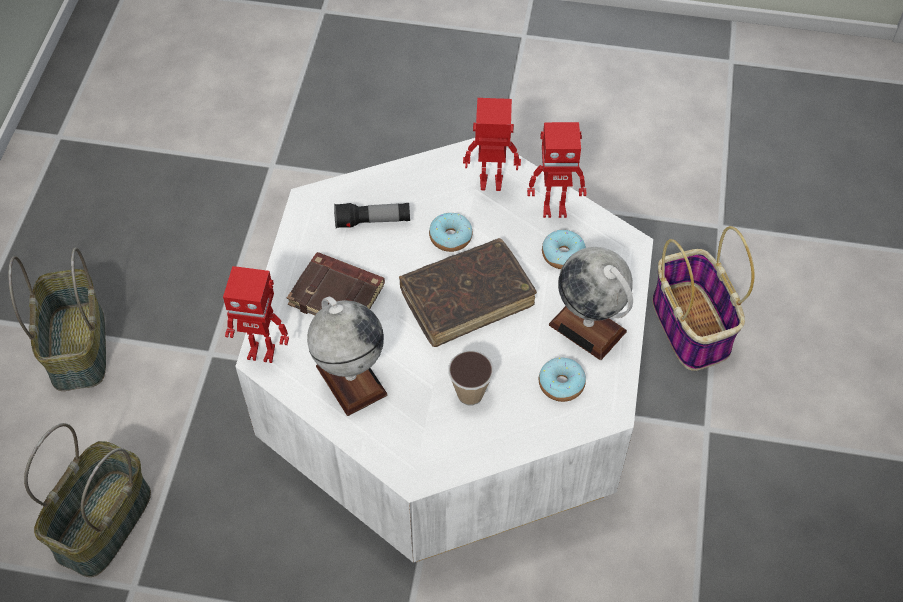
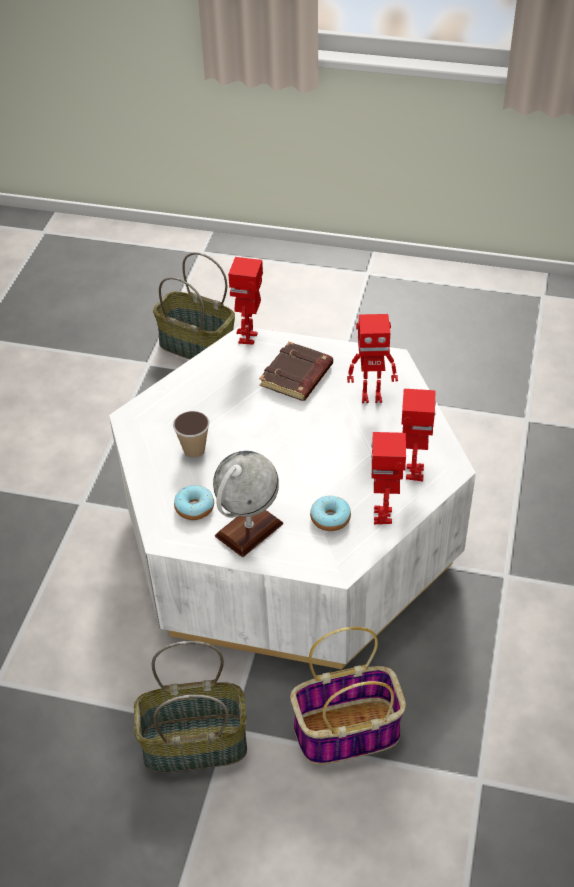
camera: 95 degrees right, 10 degrees down
basket [8,247,106,391] -> basket moved to [134,641,247,773]
globe [307,296,388,416] -> none
flashlight [334,203,410,228] -> toy robot [347,314,398,403]
brown book [399,238,537,347] -> none
donut [429,213,473,252] -> none

